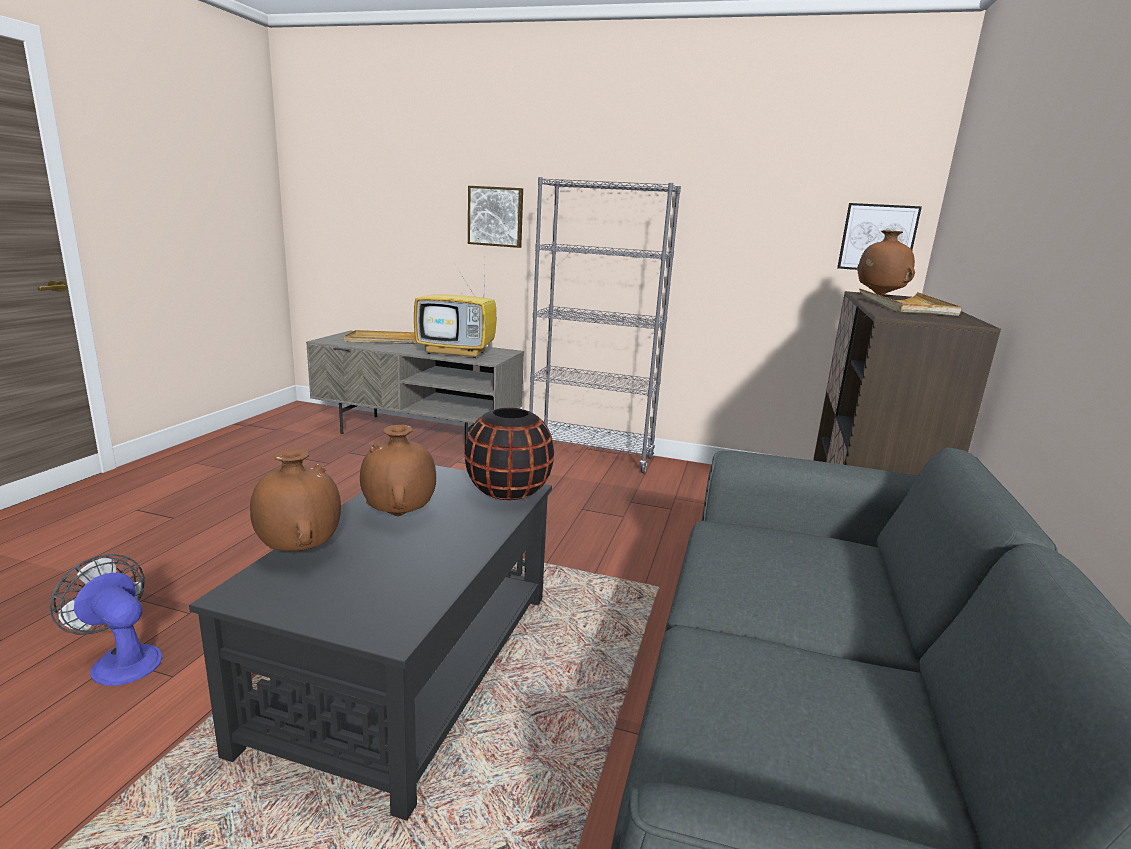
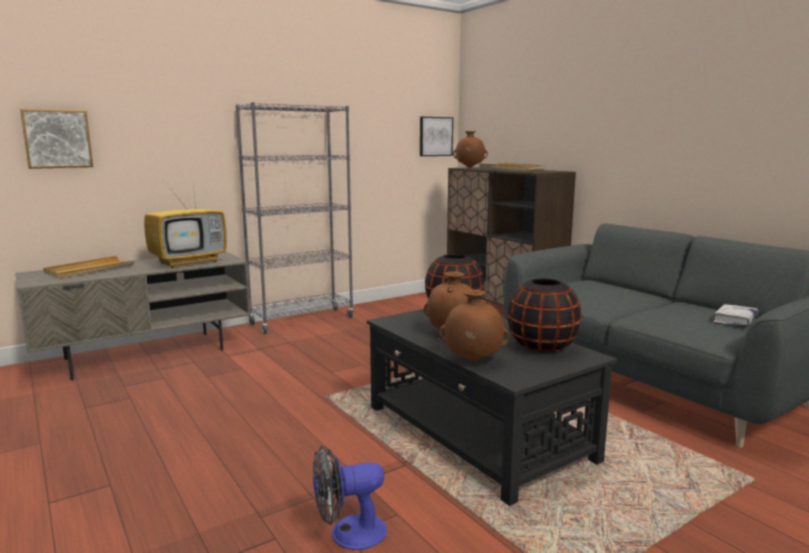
camera: 50 degrees left, 5 degrees down
picture [468,186,523,248] -> picture moved to [20,109,93,169]
none -> black vase [507,279,581,353]
none -> white book [713,304,758,325]

